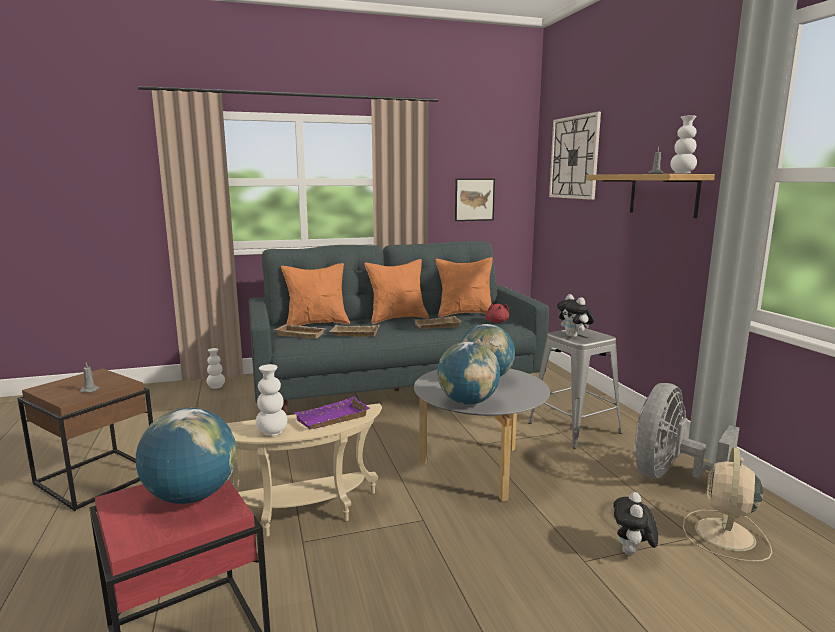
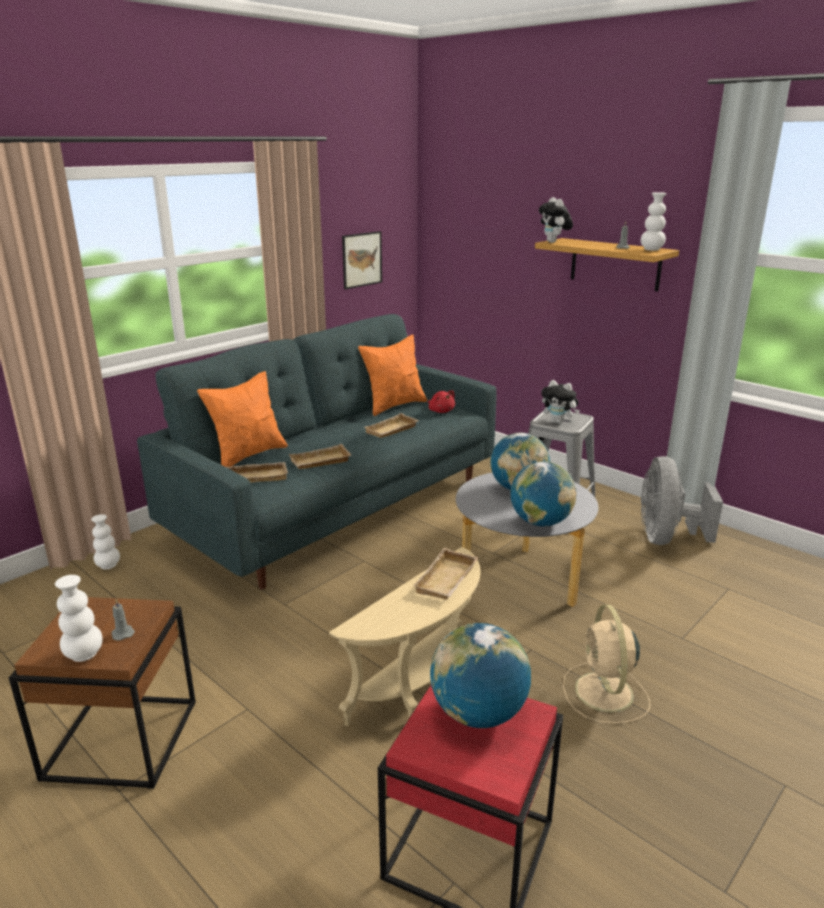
camera: 30 degrees left, 10 degrees up
white vase [256,364,287,436] -> white vase moved to [55,575,103,662]
purple tray [294,397,370,429] -> beige tray [413,548,478,599]
orange pillow [365,259,429,324] -> none
wall clock [549,112,601,200] -> none
plush toy [613,492,658,555] -> plush toy moved to [539,197,573,243]
beige fan [683,447,772,562] -> beige fan moved to [563,605,650,724]

